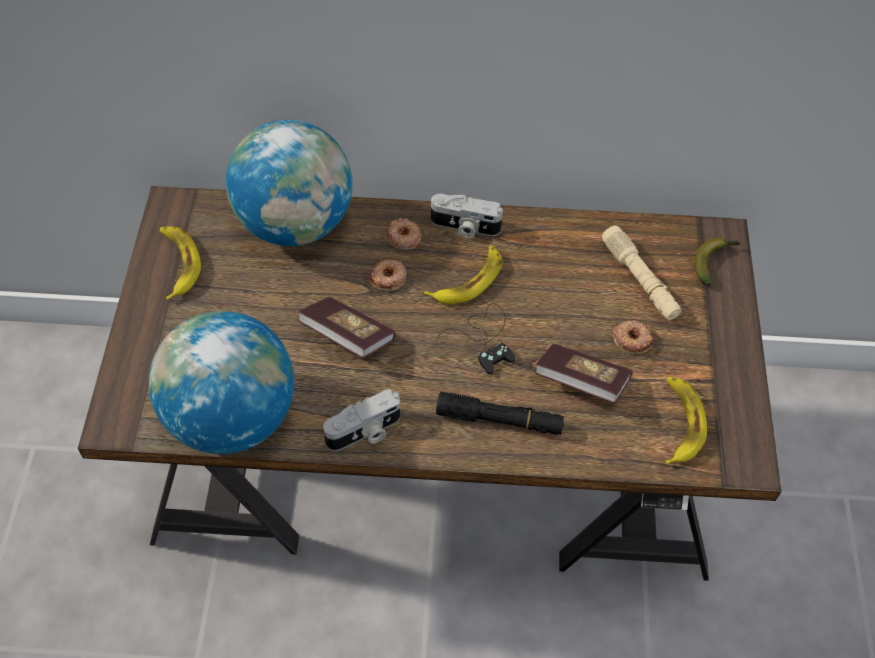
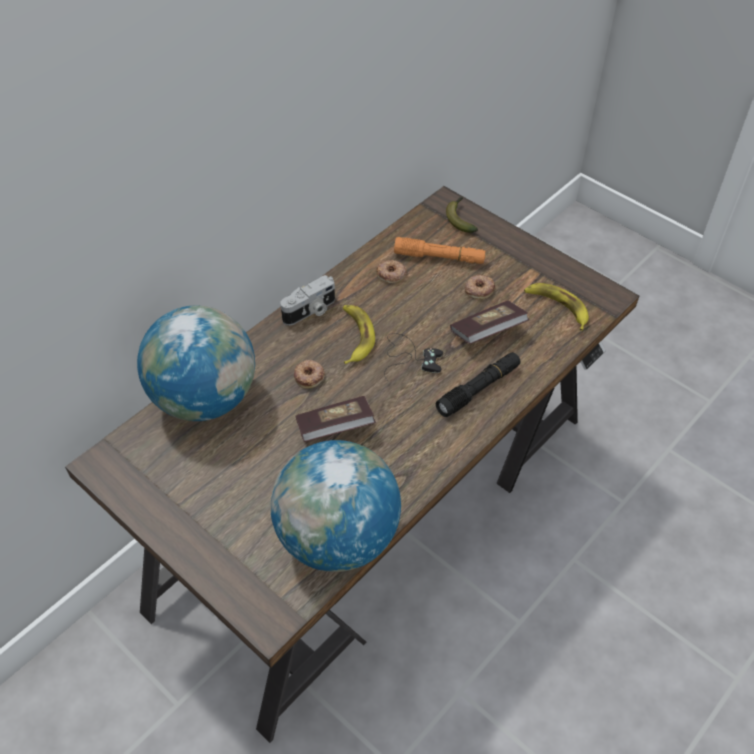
camera: 50 degrees left, 5 degrees down
banana [160,226,201,300] -> none
camera [323,389,400,451] -> none
donut [386,218,421,250] -> donut moved to [376,260,407,283]
beige flashlight [602,226,681,320] -> orange flashlight [394,237,485,264]

